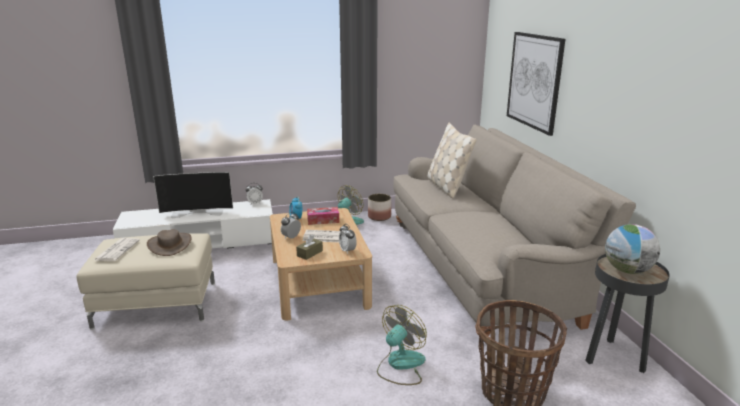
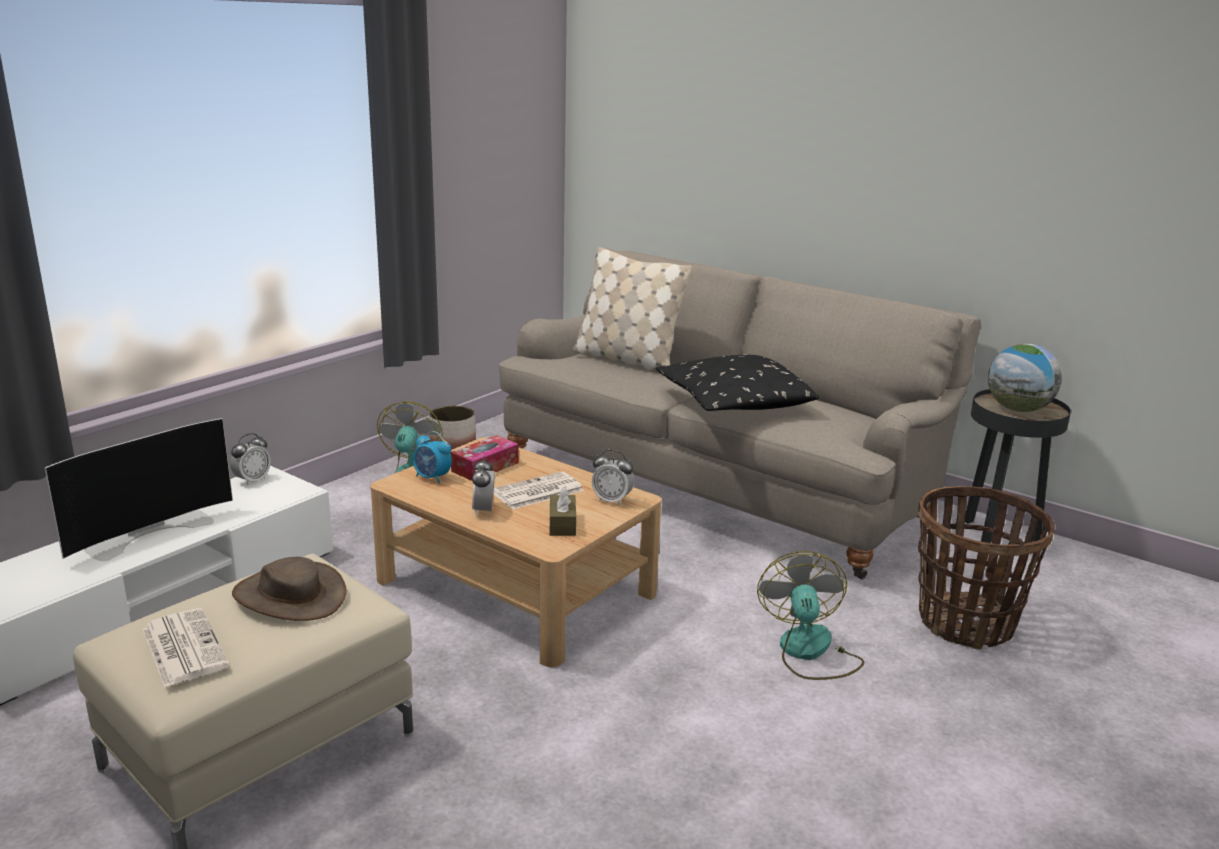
camera: 40 degrees left, 0 degrees up
picture [507,32,565,136] -> none
none -> black pillow [656,355,819,411]

